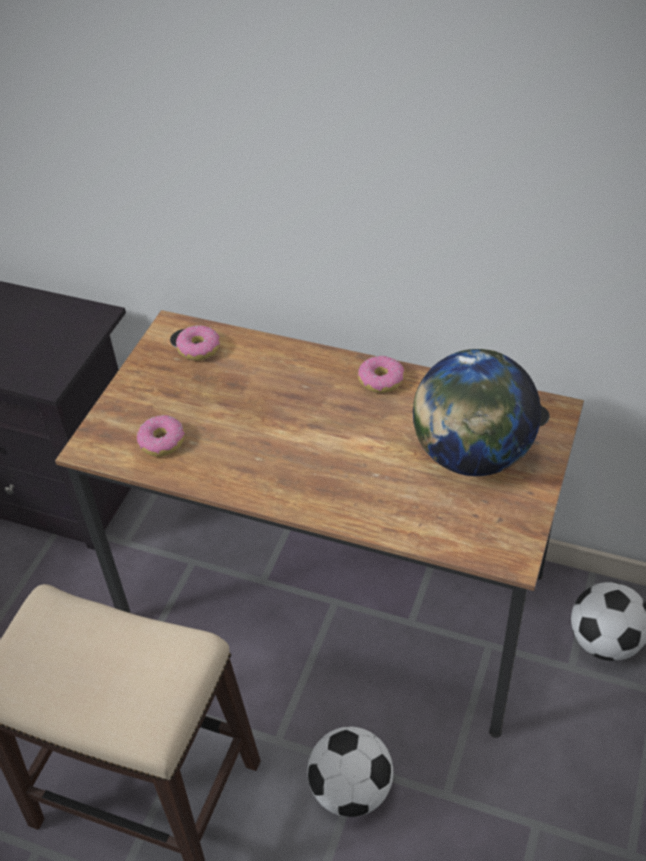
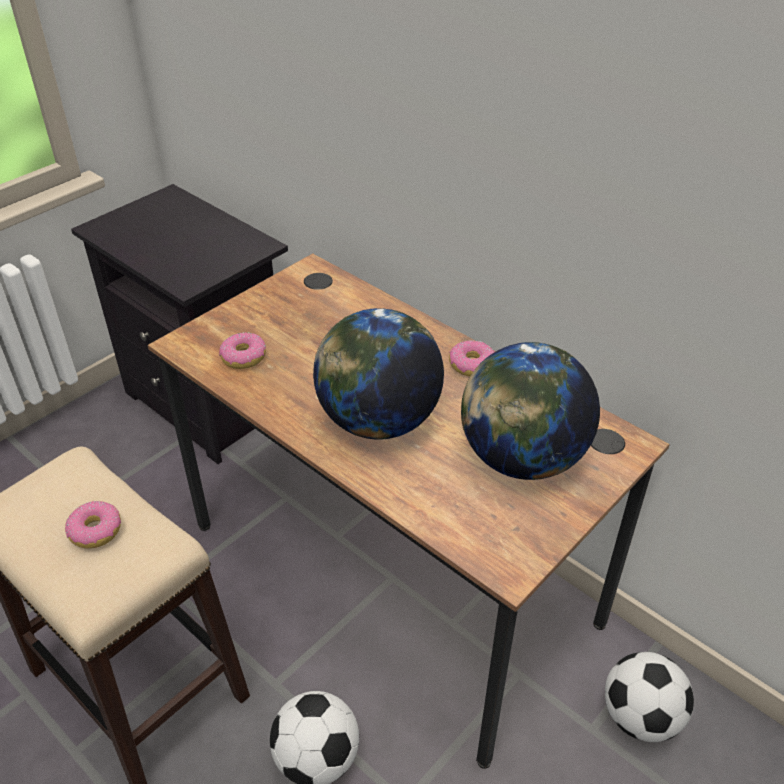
camera: 20 degrees right, 5 degrees down
donut [176,325,220,361] -> donut moved to [65,501,121,549]
none -> globe [313,308,444,440]

